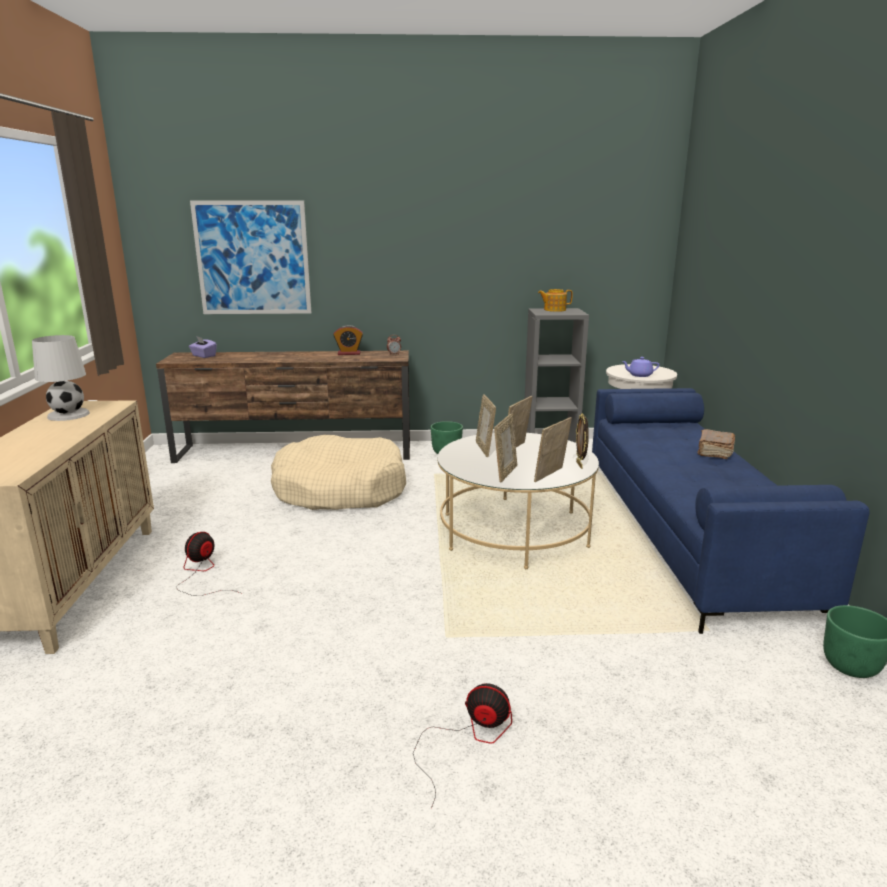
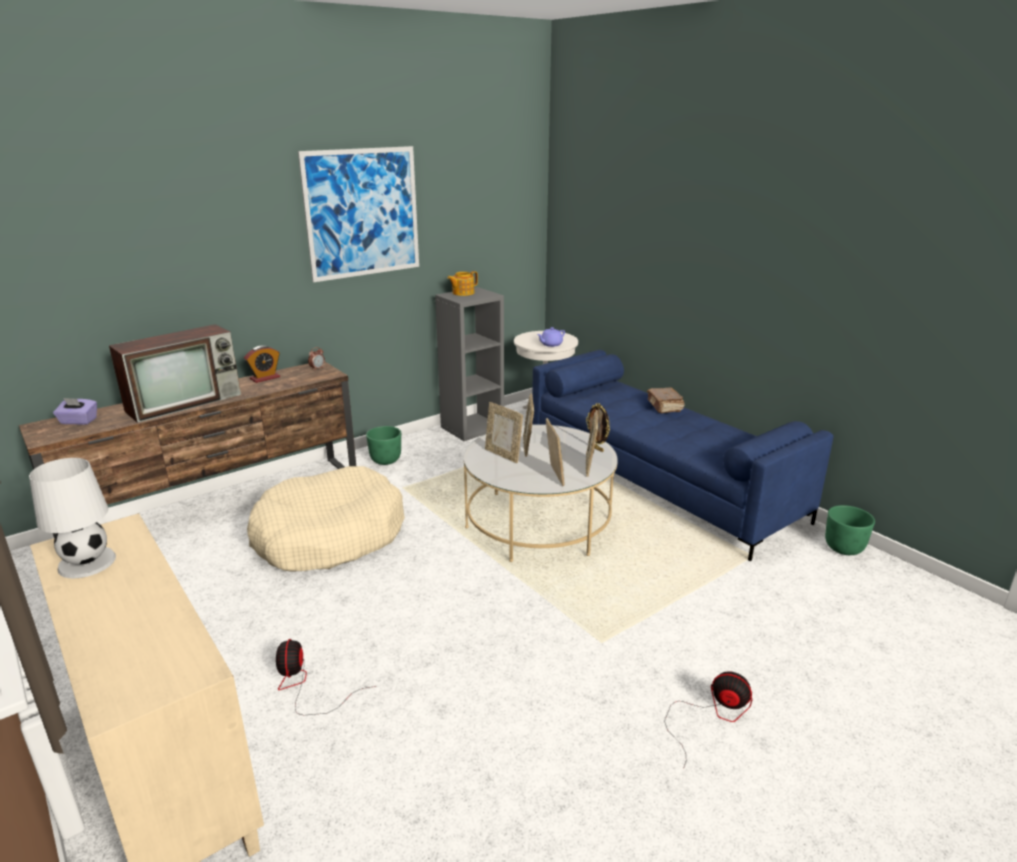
camera: 35 degrees left, 5 degrees up
picture [190,200,311,314] -> picture moved to [298,146,419,282]
fan [413,683,512,808] -> fan turned 45 degrees clockwise [664,671,753,769]
none -> television [109,324,241,423]

